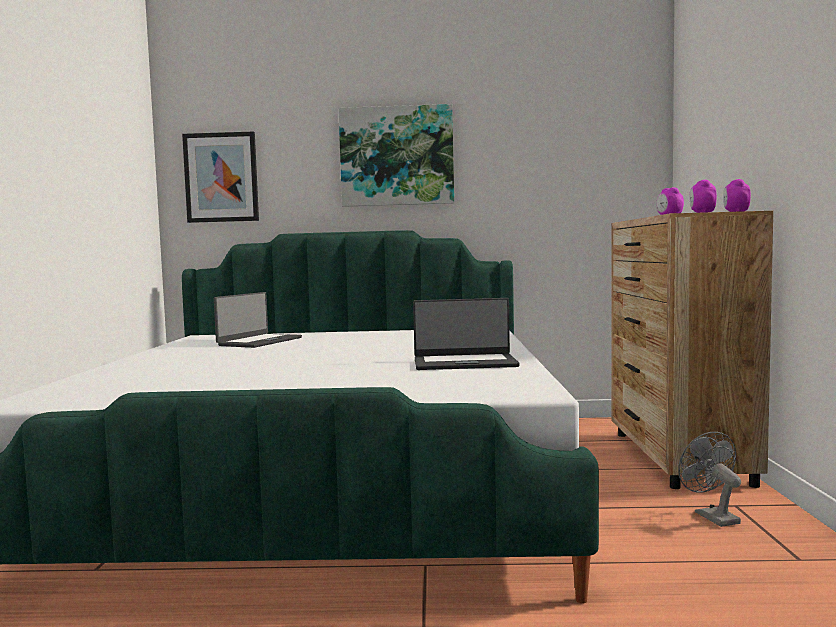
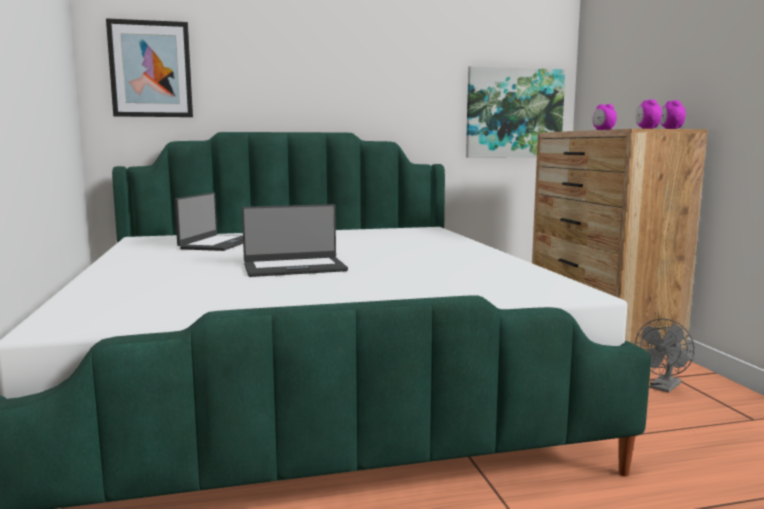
camera: 15 degrees left, 5 degrees up
picture [338,104,454,207] -> picture moved to [466,66,566,158]
laptop [413,298,520,370] -> laptop moved to [242,204,348,277]
grey fan [678,432,741,527] -> grey fan turned 105 degrees counterclockwise [635,318,695,393]

